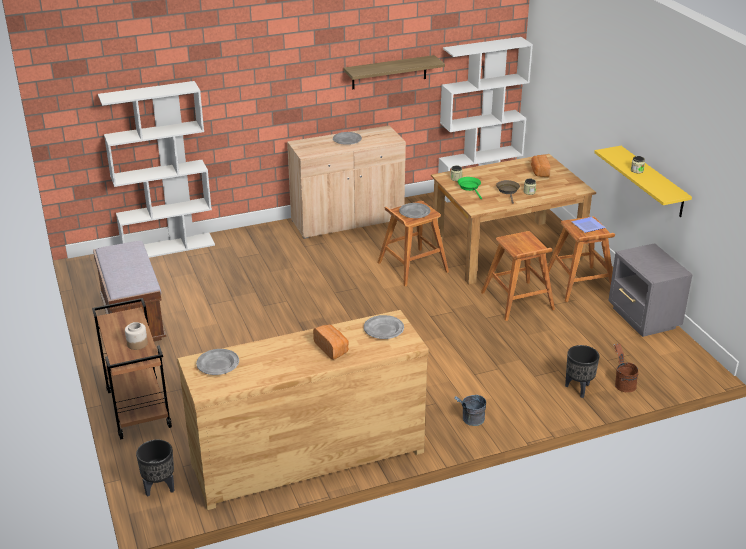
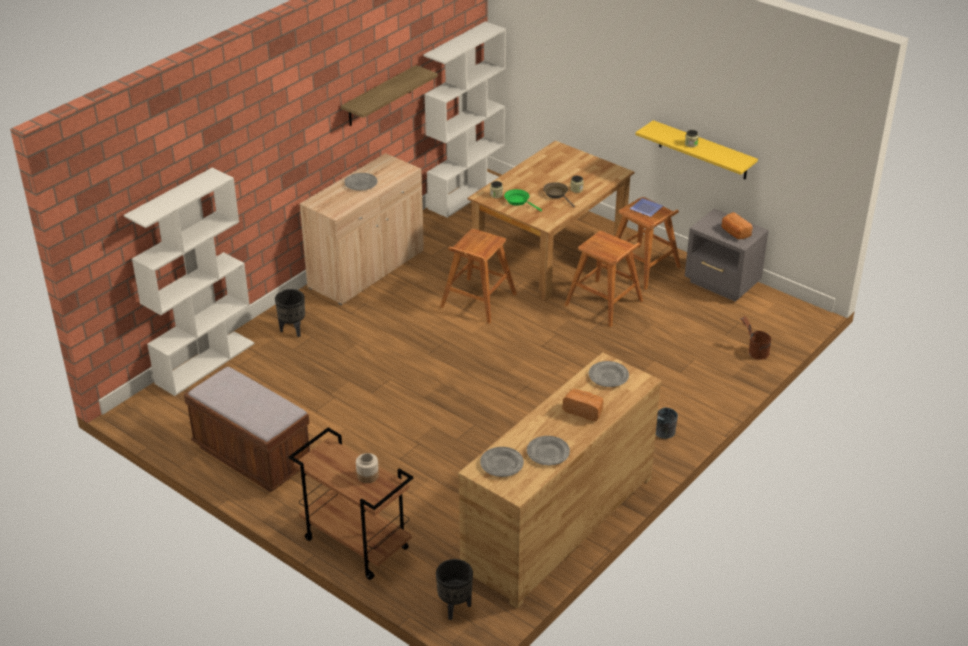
camera: 30 degrees left, 5 degrees up
grey plate [399,203,430,218] -> grey plate moved to [527,436,570,465]
bread [531,155,551,177] -> bread moved to [721,212,753,239]
black planter [565,345,600,398] -> black planter moved to [275,289,305,337]

